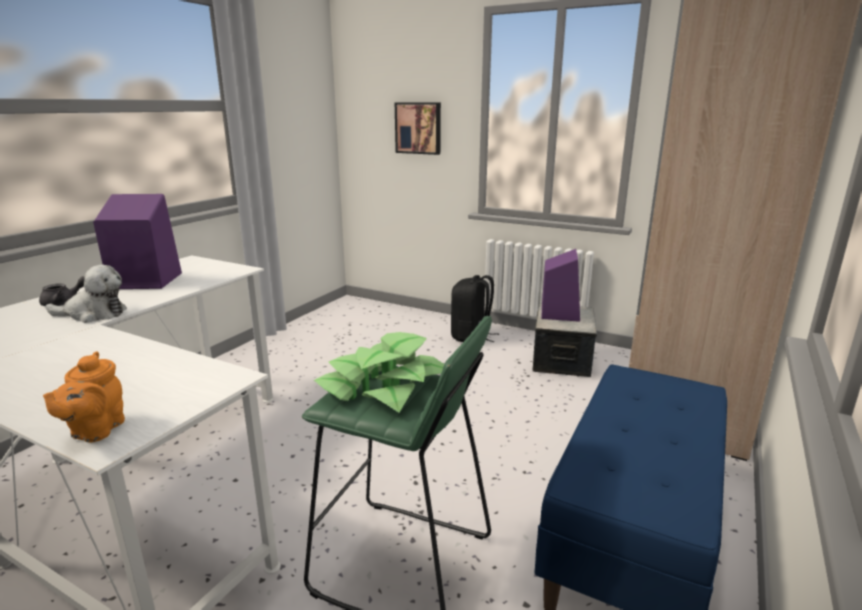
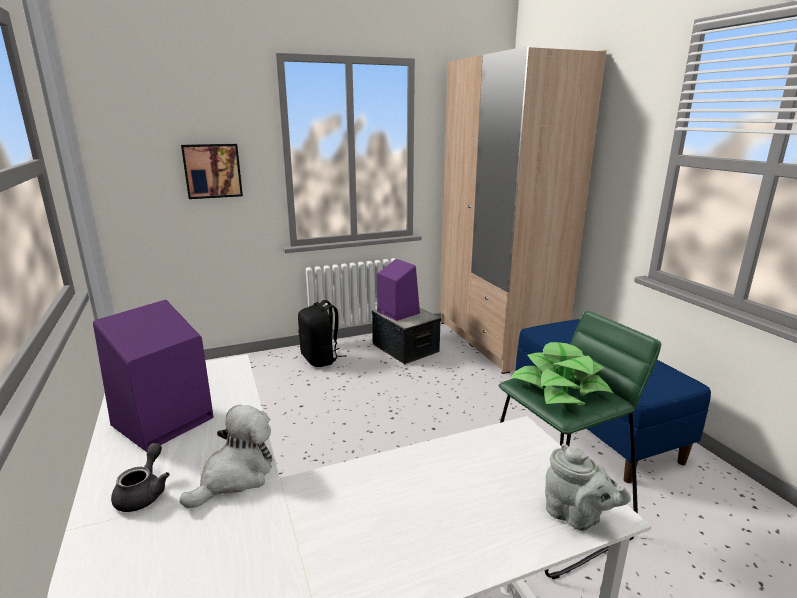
camera: 50 degrees left, 0 degrees up
orange teapot [43,351,125,442] -> grey teapot [545,443,631,531]

